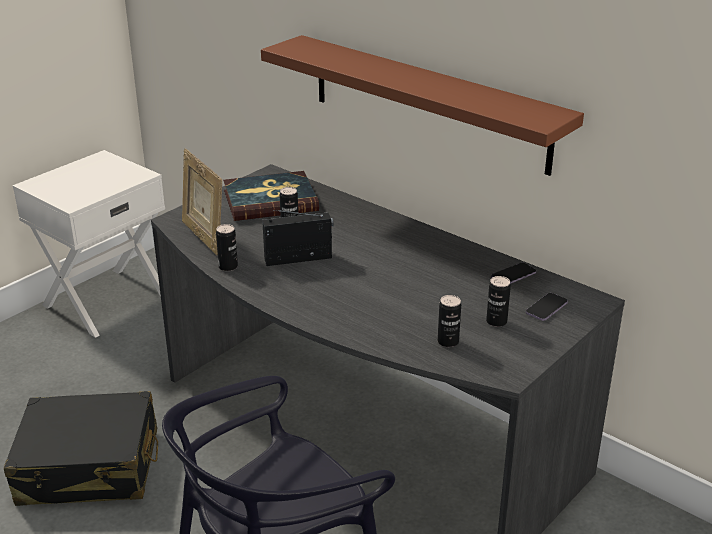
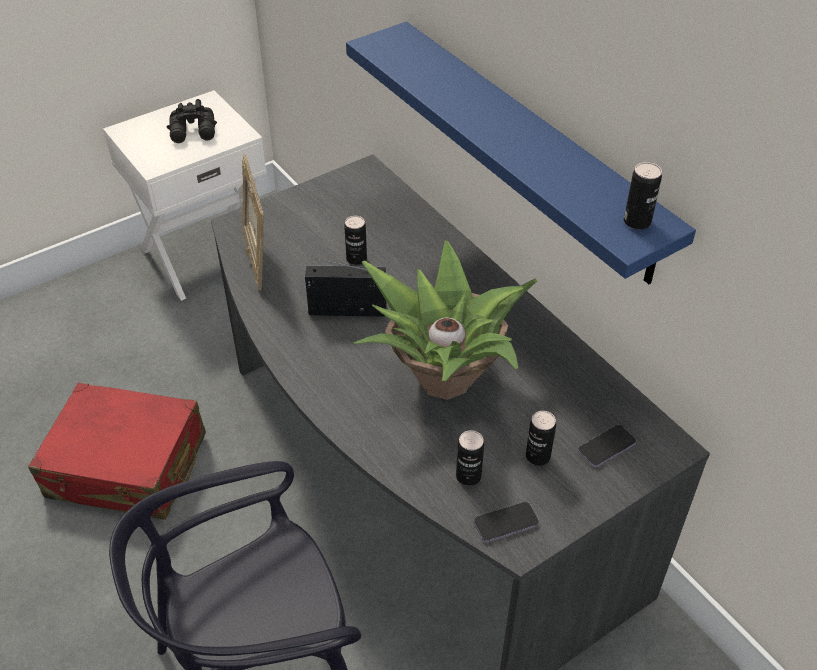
camera: 15 degrees right, 15 degrees up
black suitcase [4,391,158,506] -> red suitcase [28,383,206,520]
can [216,224,238,271] -> can moved to [624,162,662,230]
book [223,171,319,221] -> none
brown shelf [261,35,584,176] -> blue shelf [346,22,696,284]
phone [491,263,536,284] -> phone moved to [474,502,539,542]
none -> black binoculars [167,99,217,143]
none -> potted plant [353,240,537,400]

